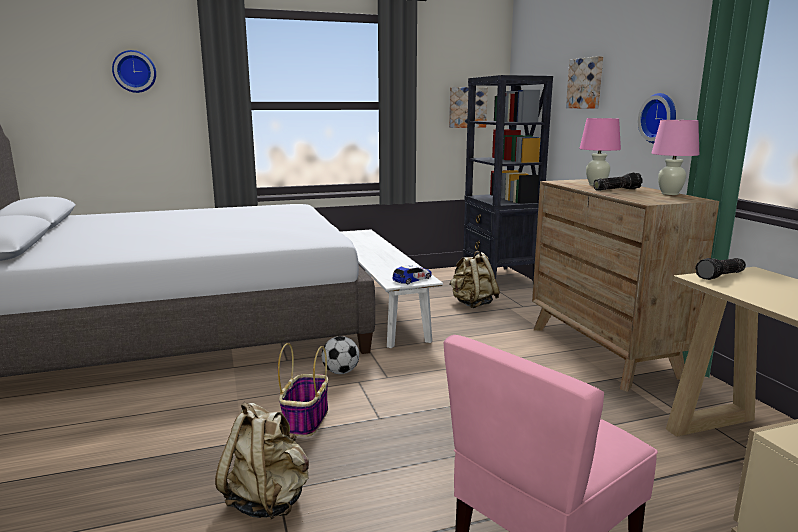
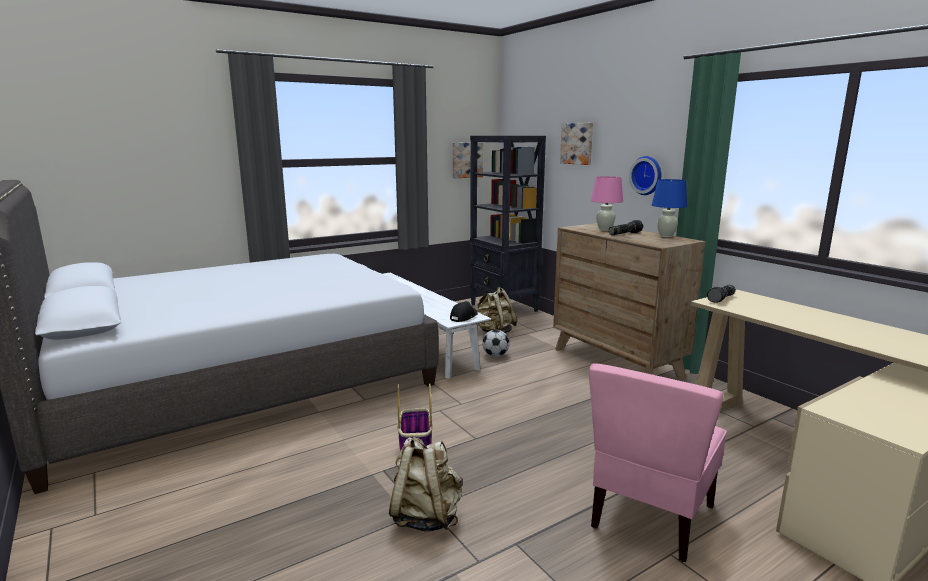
camera: 15 degrees left, 0 degrees up
wall clock [112,50,156,93] -> none
football [322,336,359,374] -> football moved to [482,330,509,357]
toy car [392,265,432,284] -> black cap [450,301,478,322]
pink table lamp [651,120,699,195] -> blue table lamp [652,179,687,237]

